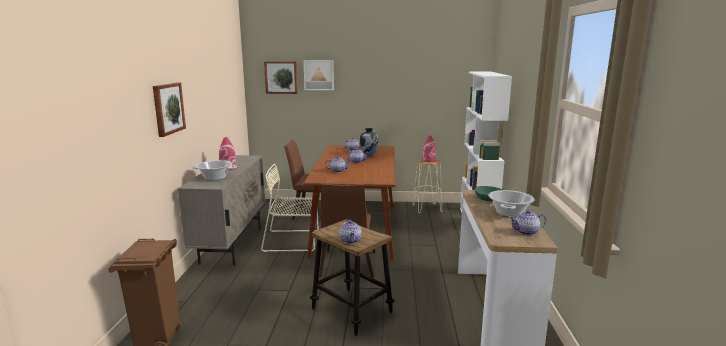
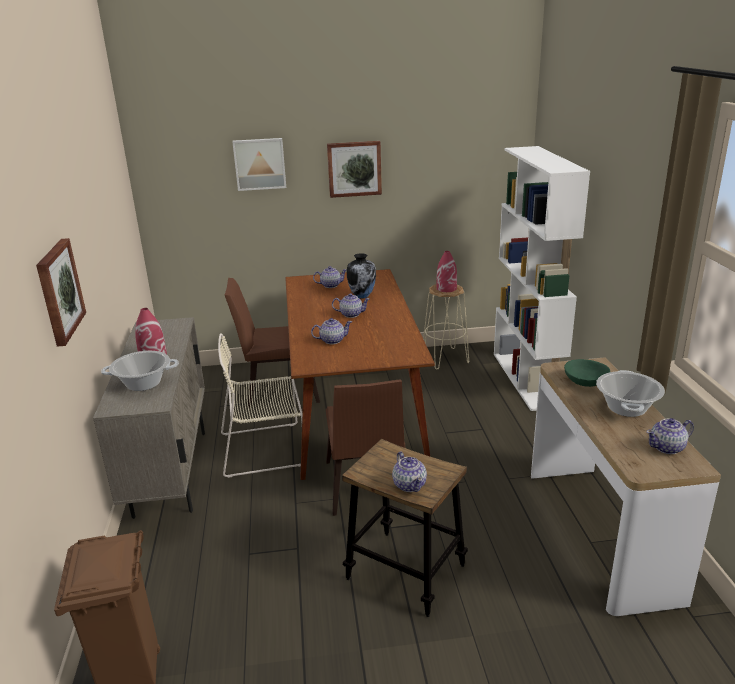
camera: 10 degrees left, 10 degrees up
picture [264,61,298,94] -> picture moved to [327,141,382,198]

